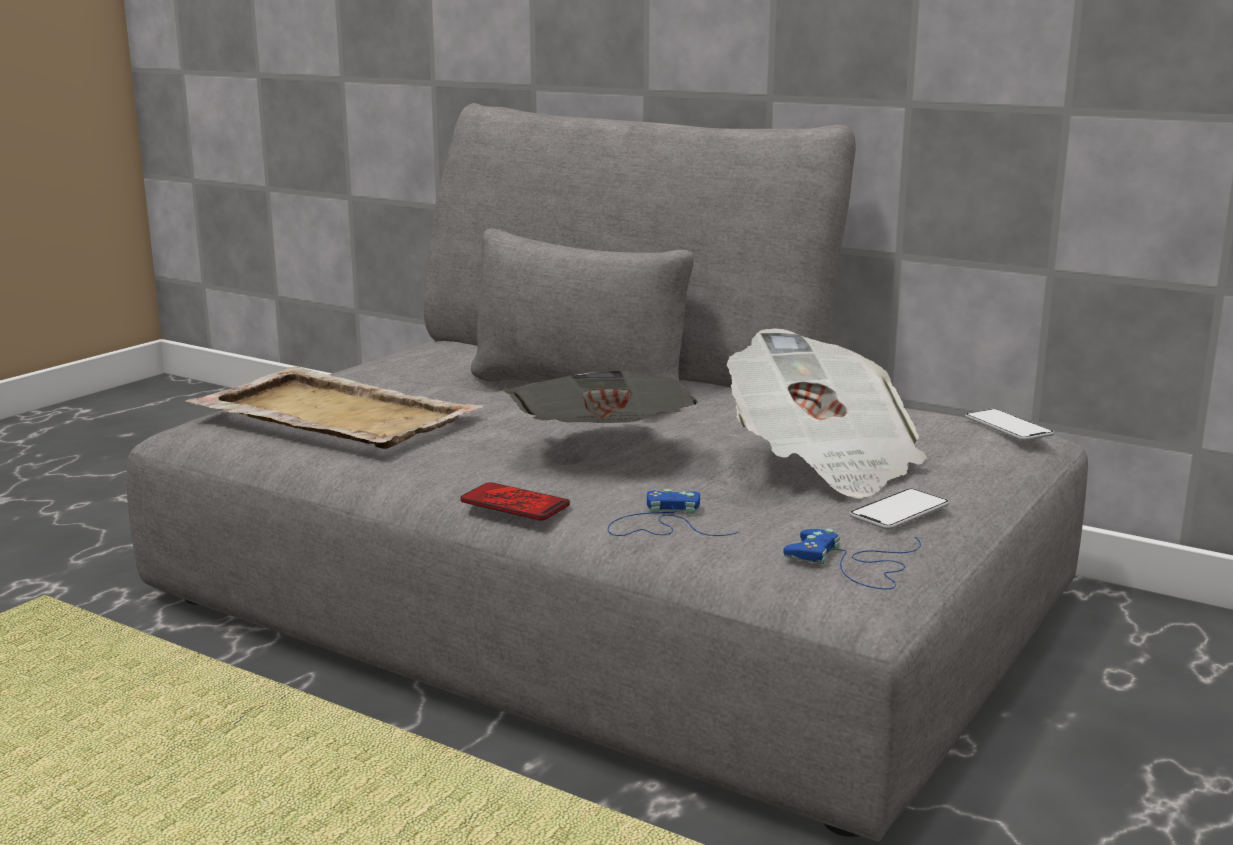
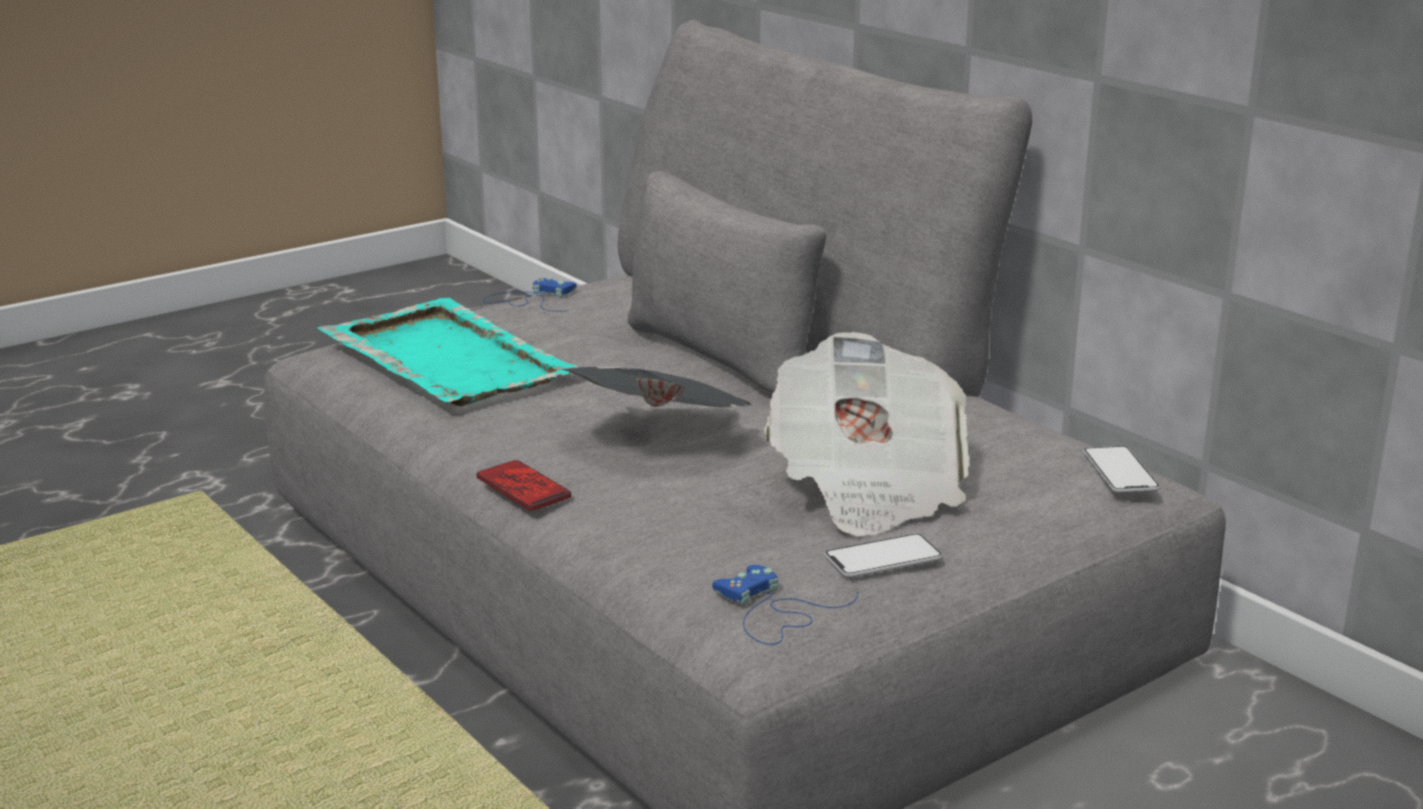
camera: 20 degrees right, 5 degrees up
beige tray [186,367,483,449] -> turquoise tray [318,297,578,406]
blue game controller [608,489,739,536] -> blue game controller moved to [483,277,577,312]

